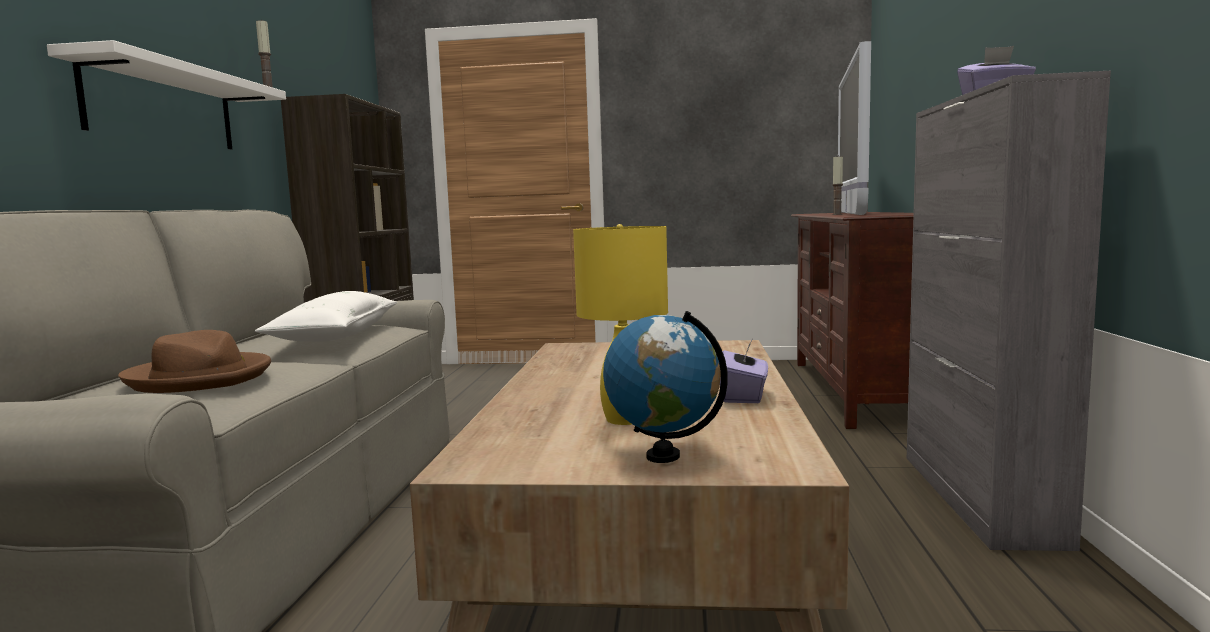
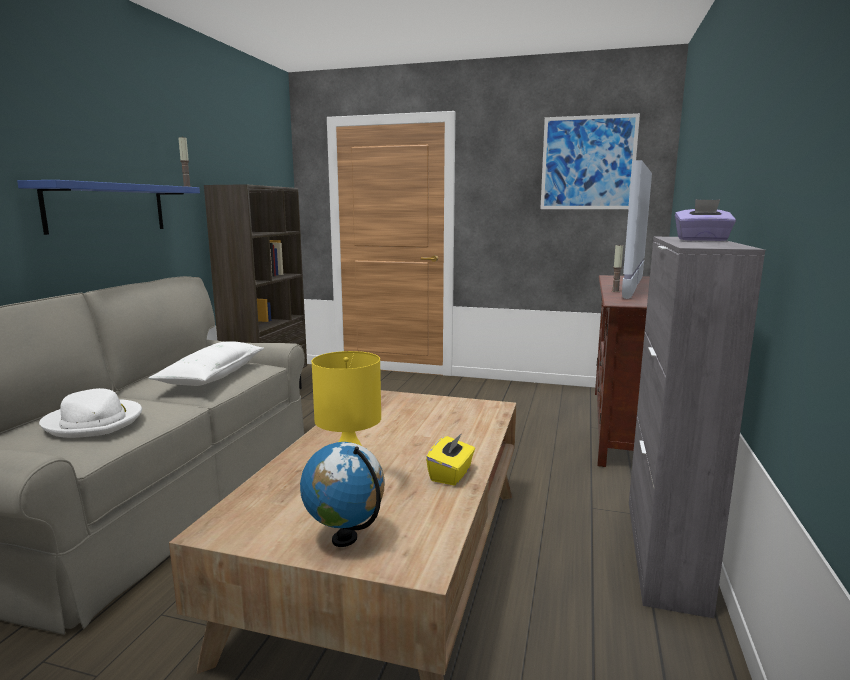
camera: 10 degrees right, 5 degrees up
white shelf [47,40,286,149] -> blue shelf [17,180,200,235]
brown hat [118,330,271,393] -> white hat [39,388,142,438]
purple tissue box [720,340,768,403] -> yellow tissue box [426,433,475,486]
none -> picture [540,113,640,209]

